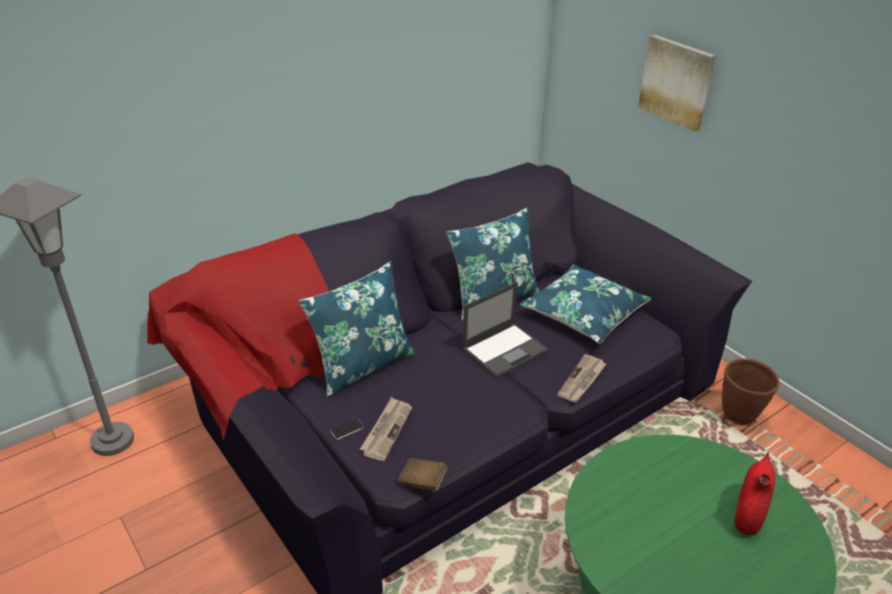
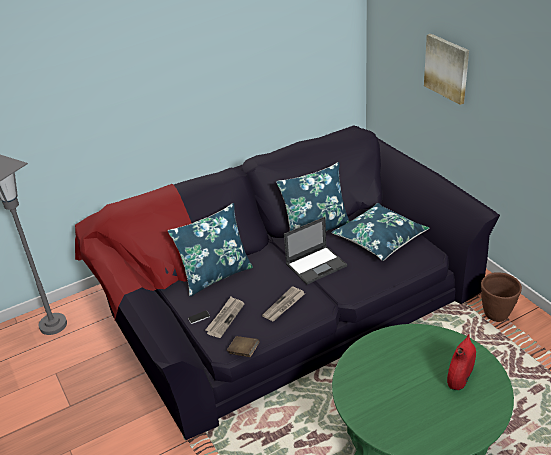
camera: 10 degrees right, 0 degrees up
newspaper [557,354,606,403] -> newspaper moved to [262,286,305,321]

